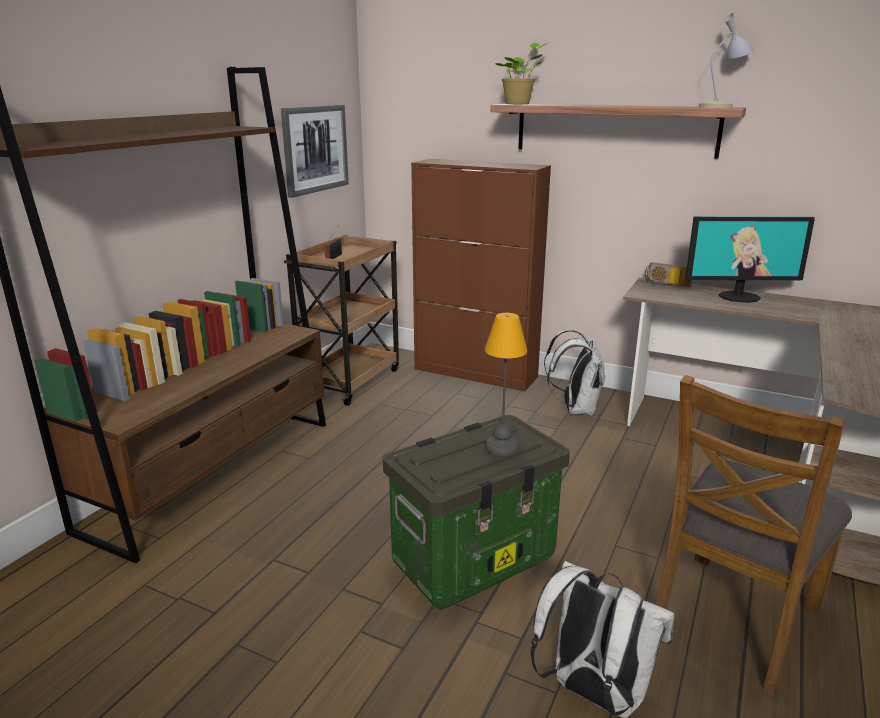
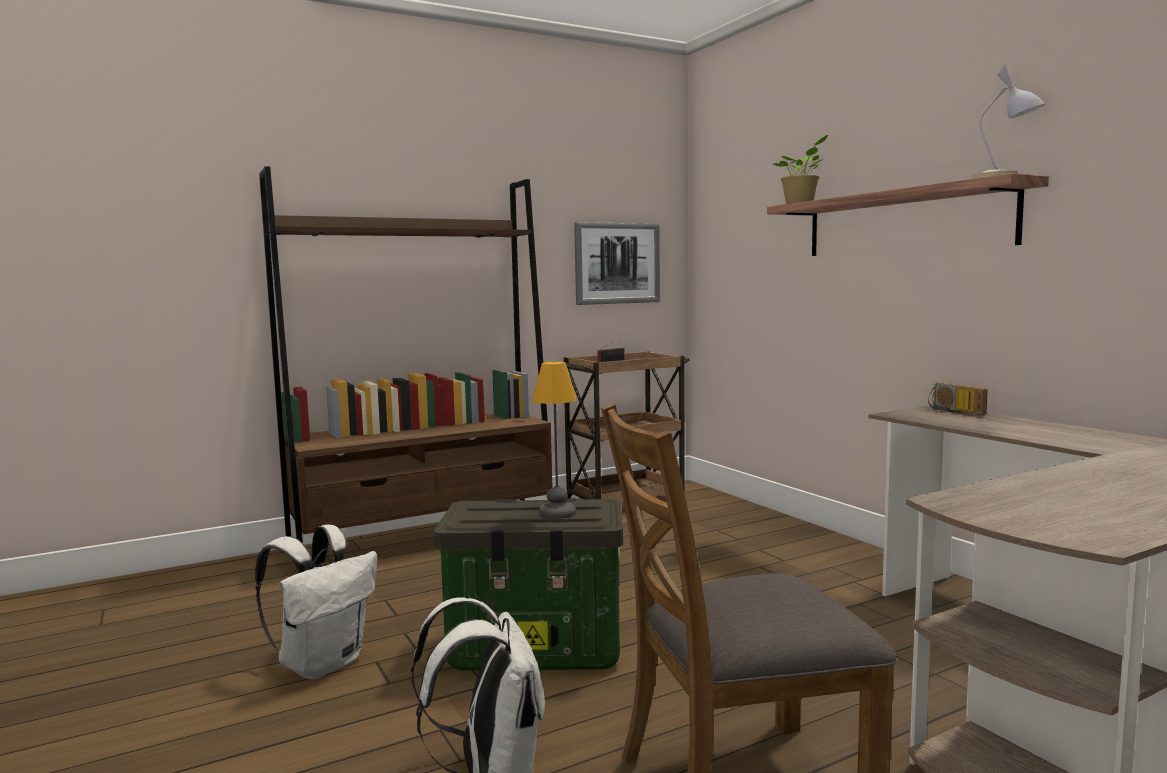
camera: 35 degrees right, 15 degrees down
brown cabinet [411,159,551,391] -> none
white backpack [544,329,605,416] -> white backpack moved to [255,525,377,679]
monitor [685,217,815,303] -> none

